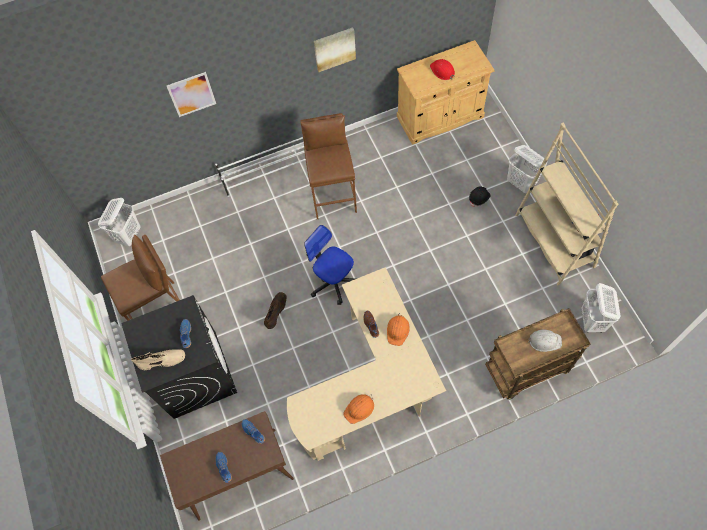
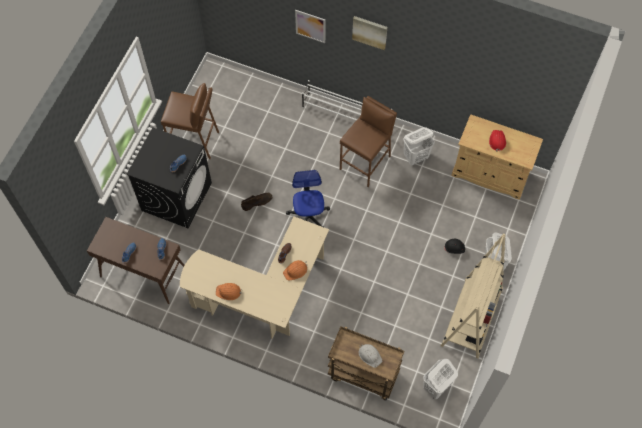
camera: 40 degrees right, 0 degrees up
white laundry basket [98,198,140,246] -> white laundry basket moved to [403,127,435,165]
beige boot [131,349,185,370] -> none
picture [314,27,356,72] -> picture moved to [352,16,388,50]

